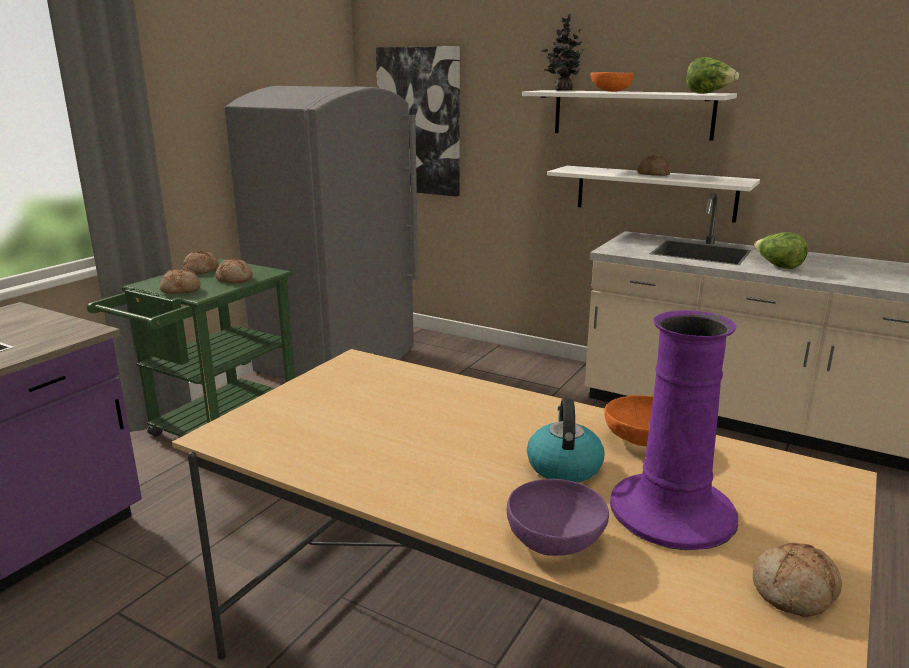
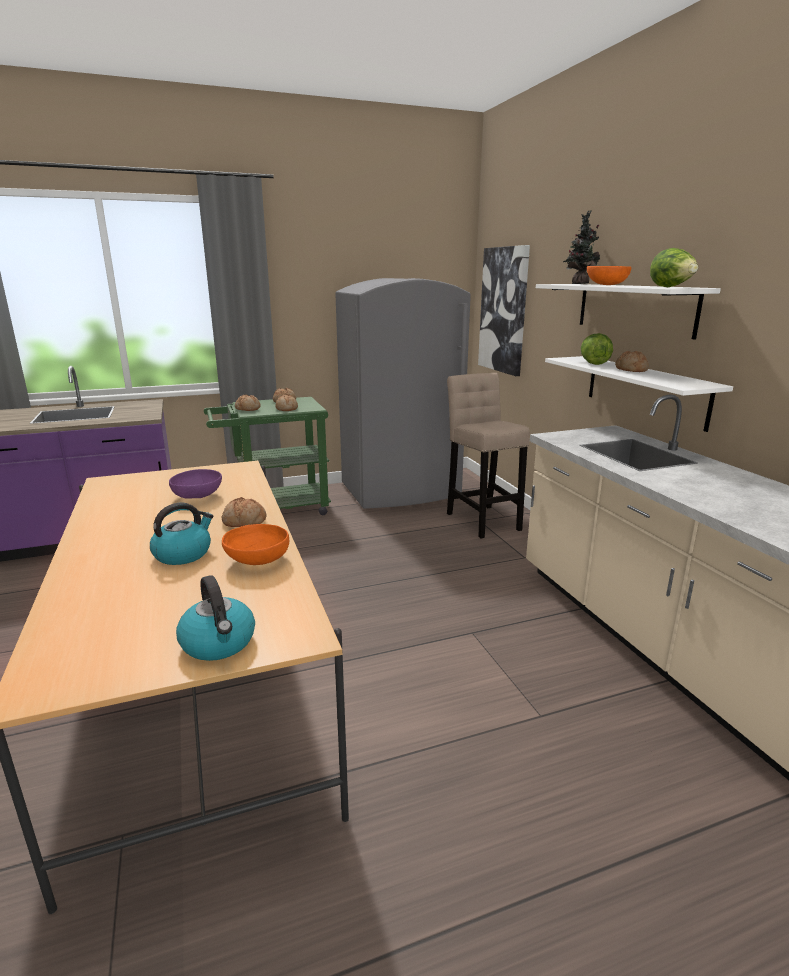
camera: 40 degrees right, 0 degrees up
purple bowl [507,479,609,556] -> purple bowl moved to [169,469,222,498]
purple vase [610,310,738,550] -> none
bread [753,543,842,617] -> bread moved to [221,497,266,527]
lettuce [754,232,808,269] -> lettuce moved to [581,333,613,365]
none -> kettle [176,575,255,661]
none -> beige stool [447,373,530,538]

